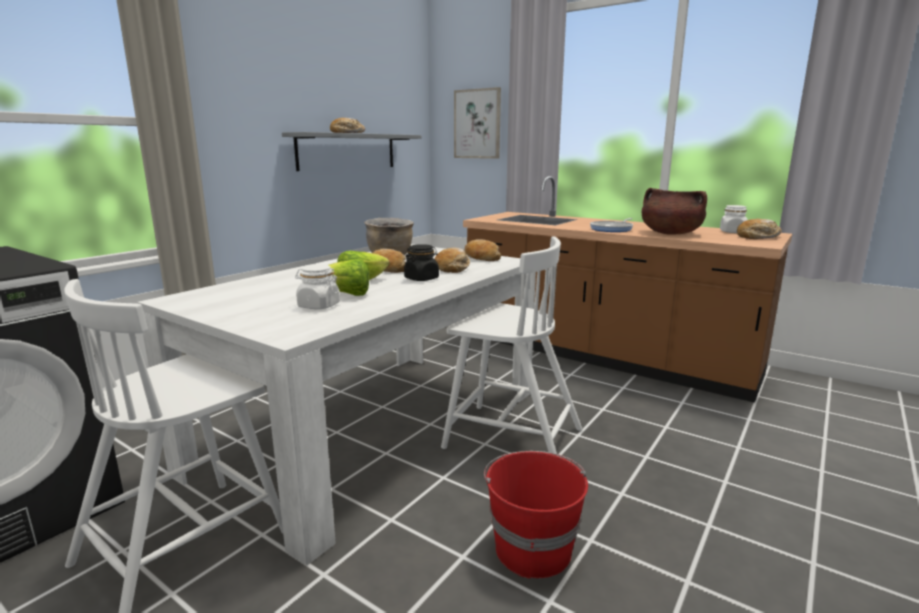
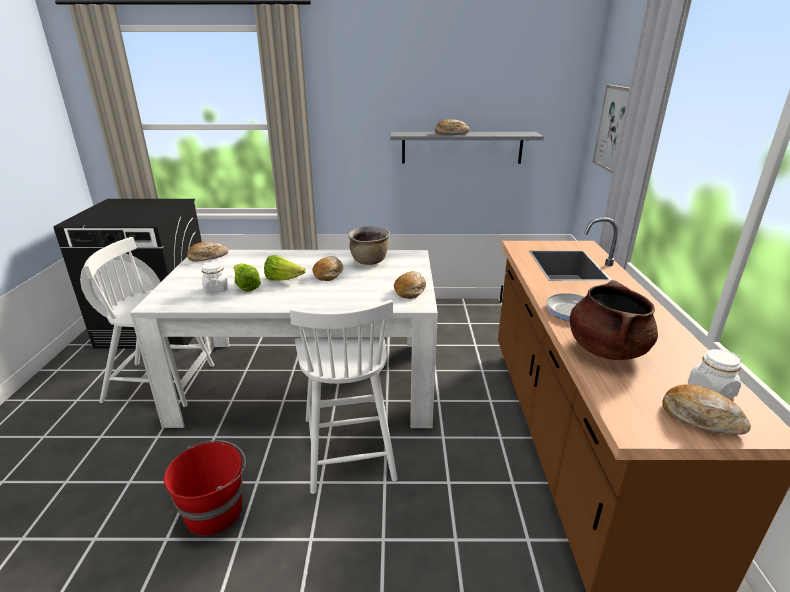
camera: 55 degrees right, 10 degrees up
black jar [404,244,439,281] -> none
bread [435,247,470,273] -> bread moved to [187,242,228,262]

